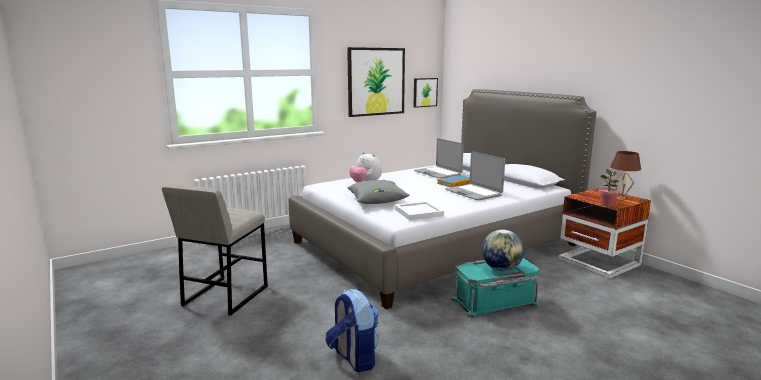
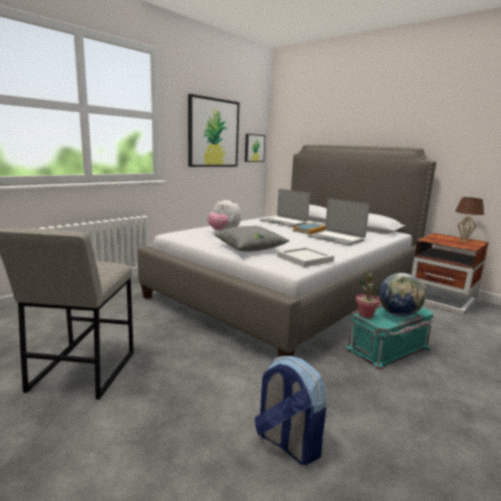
camera: 15 degrees left, 0 degrees up
potted plant [598,169,620,207] -> potted plant moved to [356,272,380,319]

